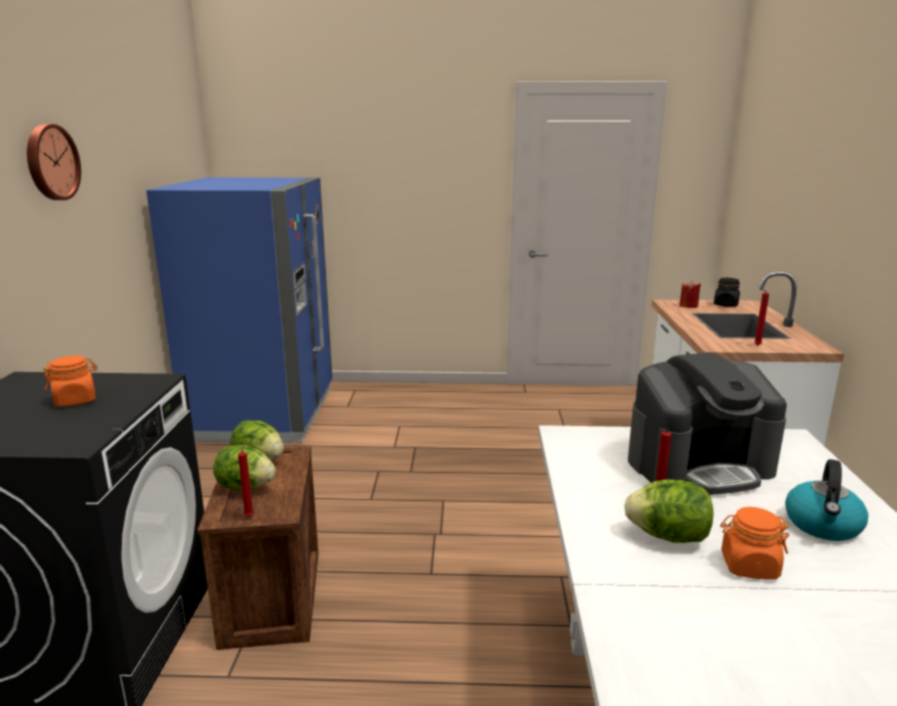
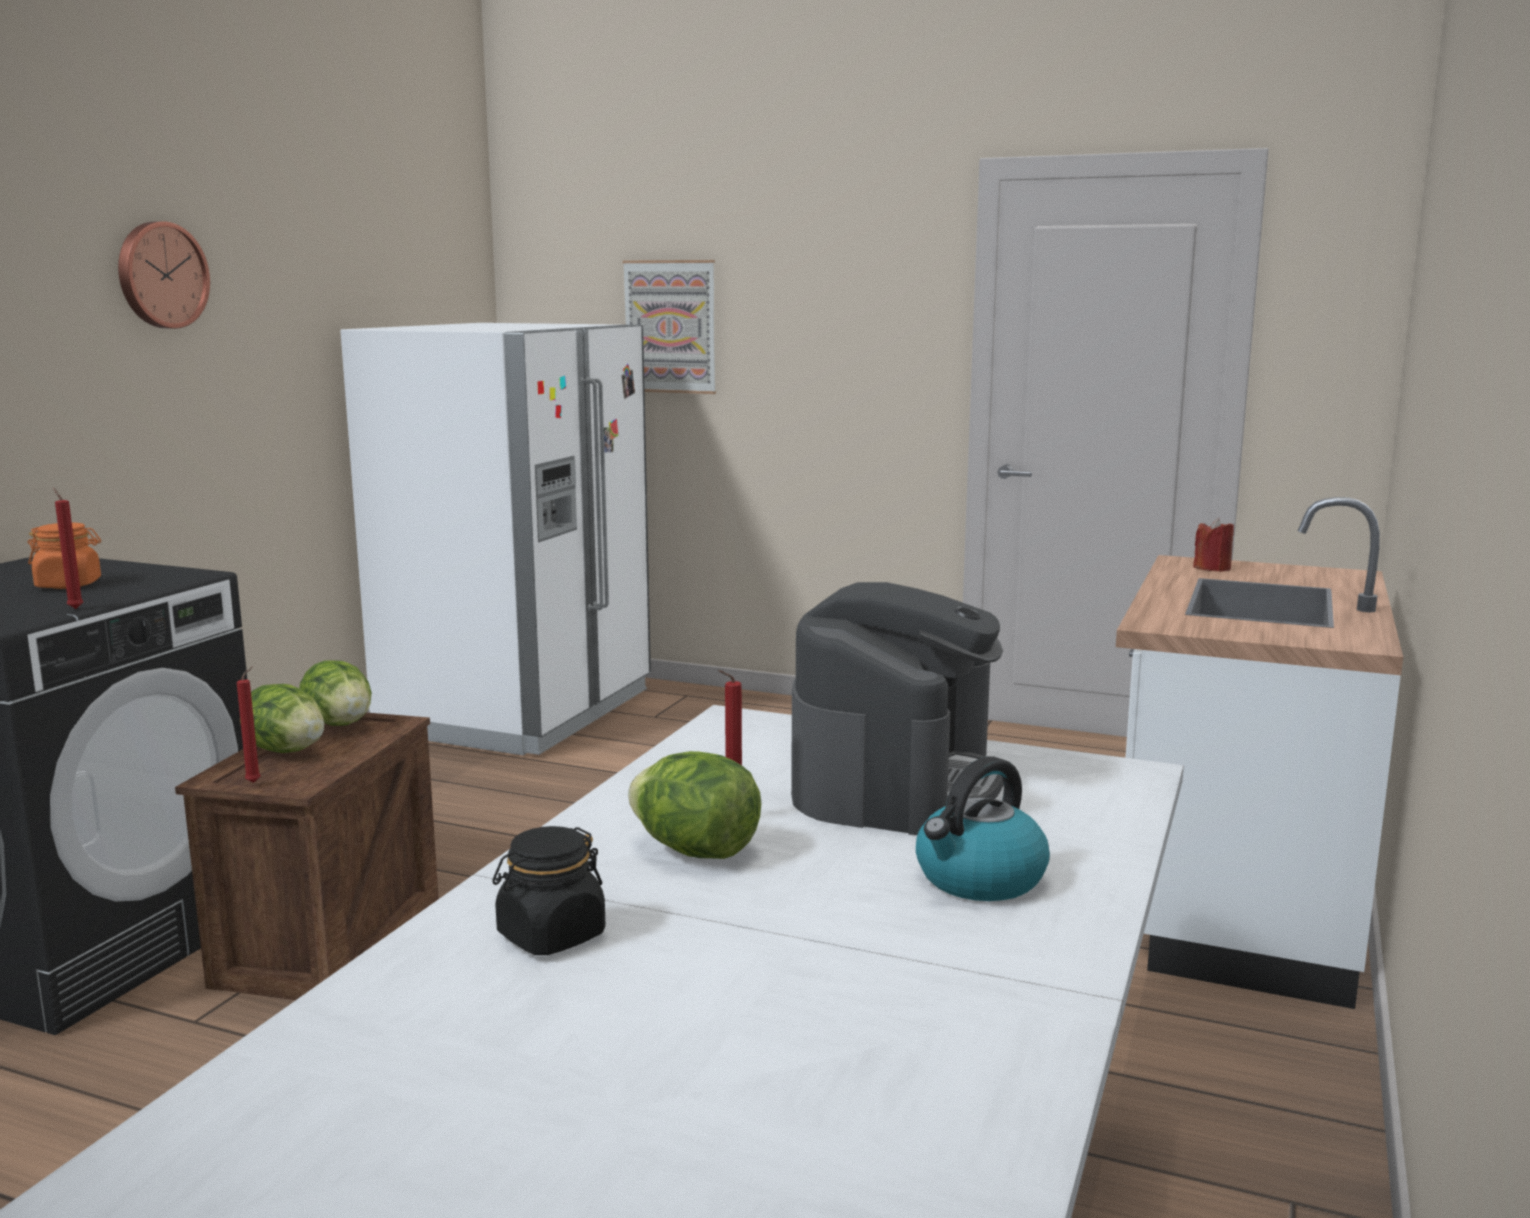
camera: 20 degrees right, 5 degrees down
blue fridge [146,177,332,444] -> white fridge [340,323,651,755]
coffee machine [628,352,787,495] -> coffee machine turned 75 degrees counterclockwise [791,582,1004,835]
black jar [714,278,740,307] -> black jar moved to [492,826,605,955]
orange jar [720,507,789,579] -> none
red candle [754,287,769,346] -> red candle moved to [53,488,83,609]
none -> picture [622,260,716,394]

